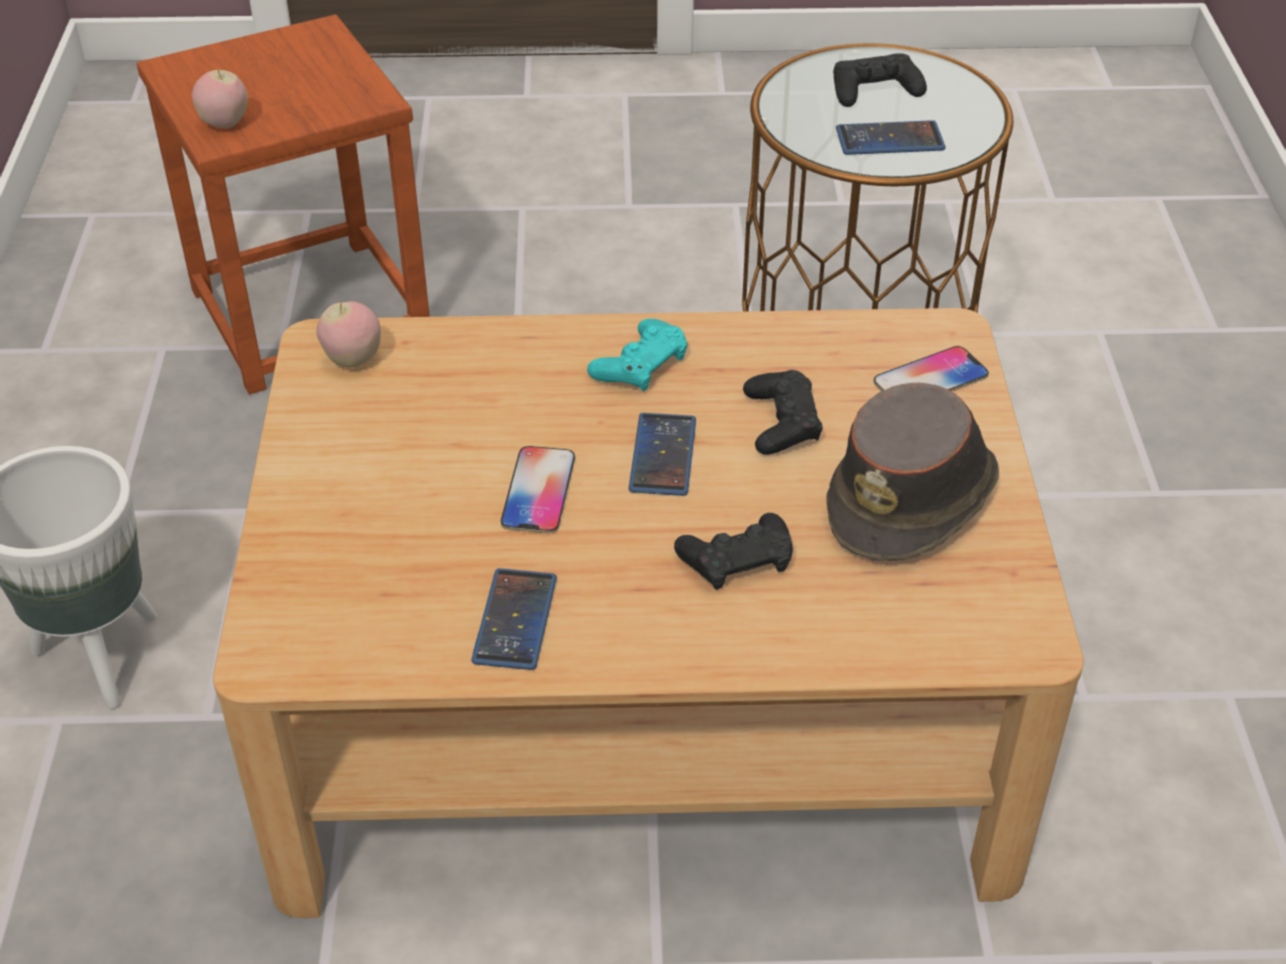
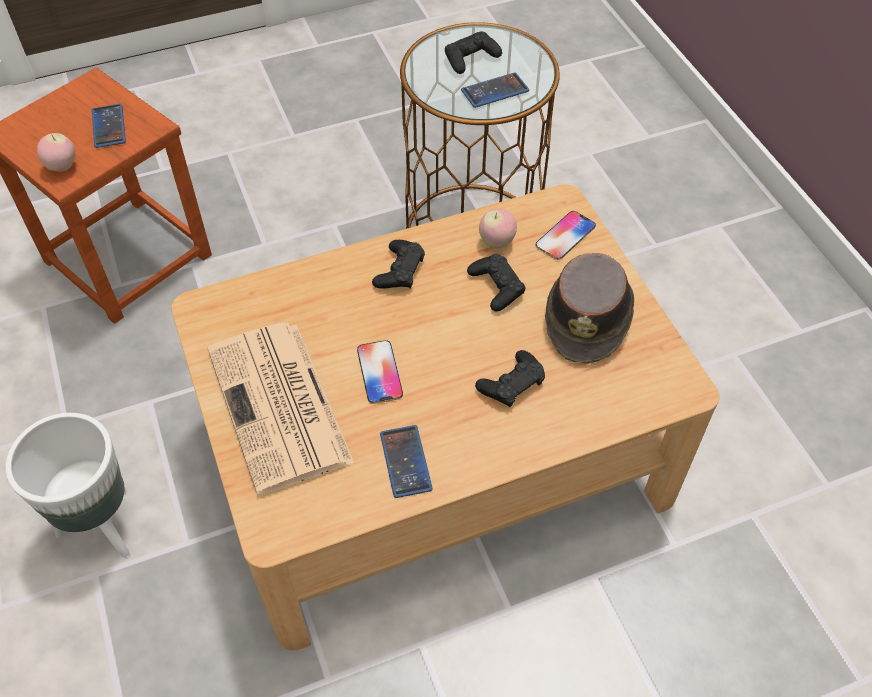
camera: 20 degrees left, 10 degrees up
apple [316,301,381,368] -> apple moved to [479,209,517,248]
turquoise game controller [587,319,688,392] -> black game controller [372,240,425,289]
phone [629,413,696,496] -> phone moved to [92,104,126,148]
none -> newspaper [207,323,354,495]

